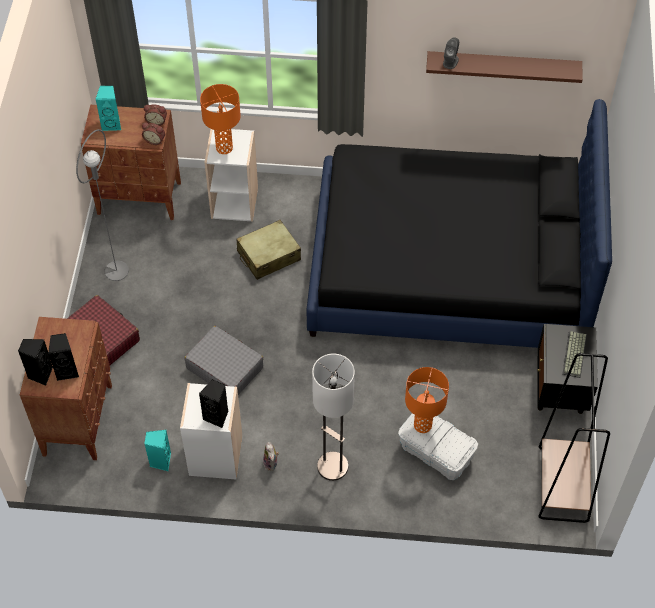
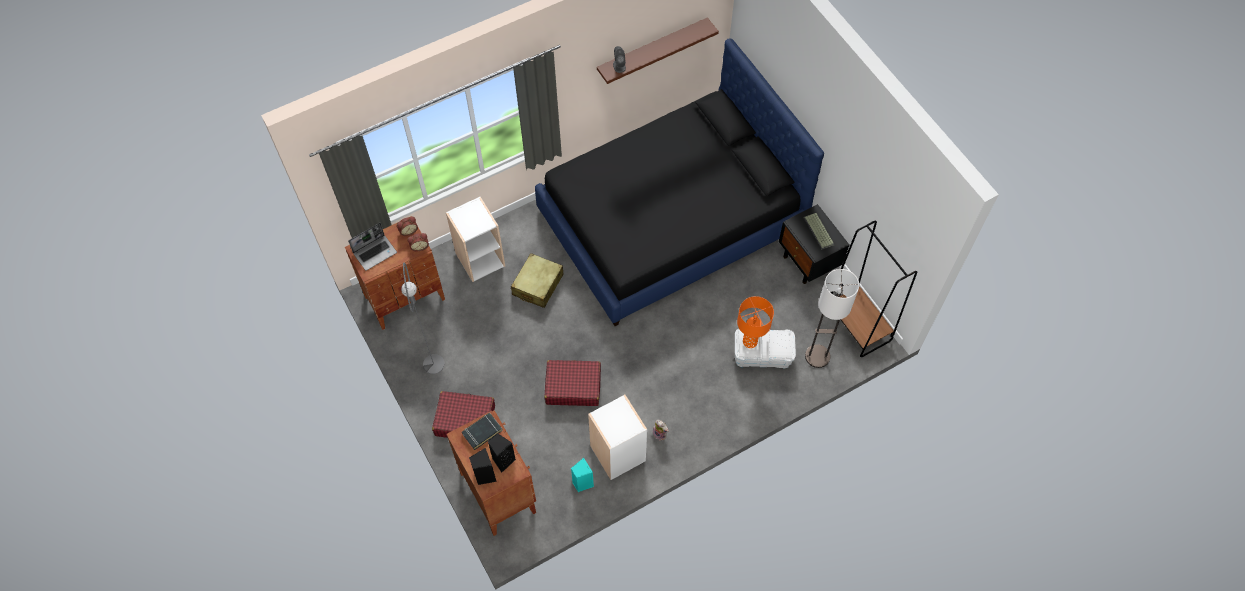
camera: 35 degrees left, 5 degrees up
turquoise speaker [95,86,121,131] -> laptop [348,223,397,271]
grey suitcase [184,326,263,395] -> red suitcase [545,360,601,406]
black speaker [199,379,228,428] -> none
orange table lamp [200,84,241,154] -> none
floor lamp [312,354,355,481] -> floor lamp moved to [805,269,859,368]
none -> black book [462,413,503,450]

